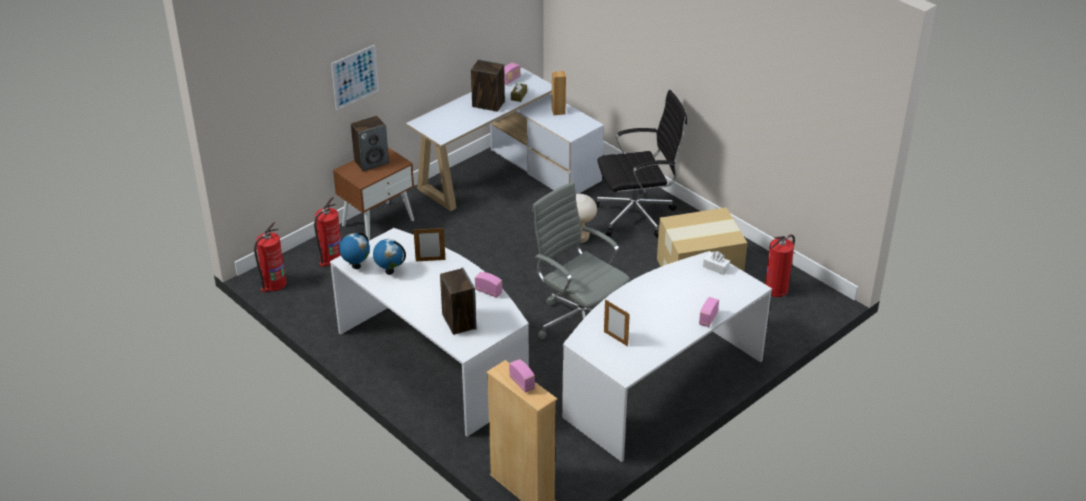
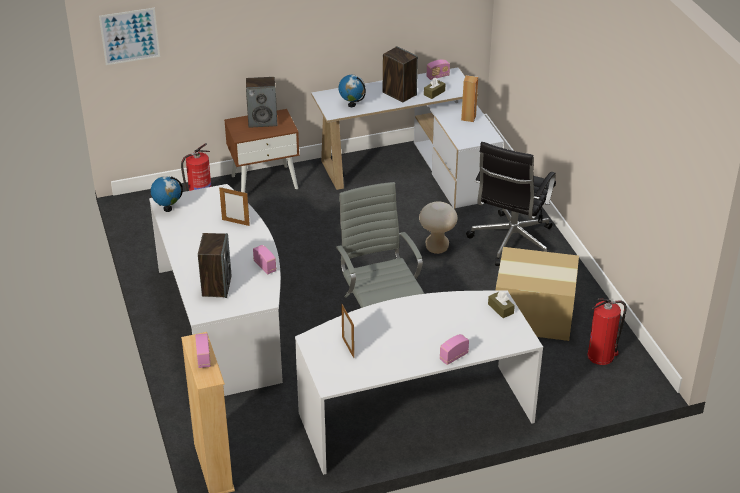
camera: 25 degrees right, 0 degrees up
fire extinguisher [254,222,287,293] -> none
picture [331,45,379,110] -> picture moved to [99,8,160,65]
globe [373,239,406,275] -> globe moved to [338,75,366,107]
black office chair [595,90,687,238] -> black office chair turned 105 degrees clockwise [466,142,556,266]
white tissue box [703,251,730,275] -> brown tissue box [488,291,515,318]

